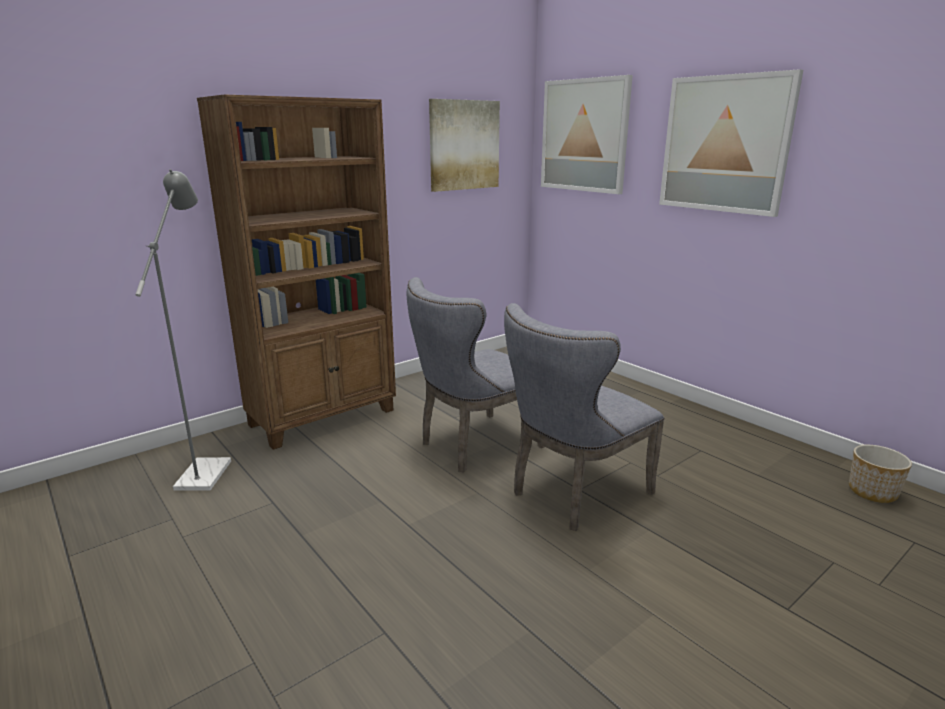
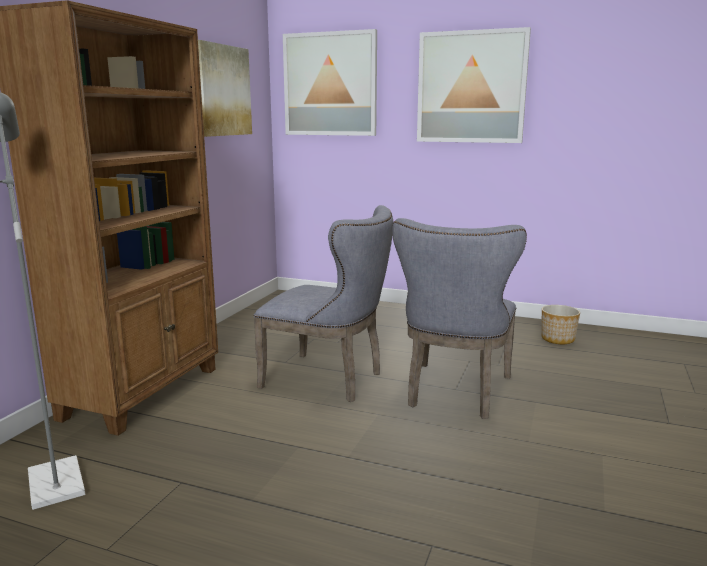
camera: 30 degrees left, 5 degrees down
grey chair [407,277,545,473] -> grey chair turned 90 degrees counterclockwise [254,205,393,402]
planter [849,445,912,503] -> planter moved to [541,305,580,344]

